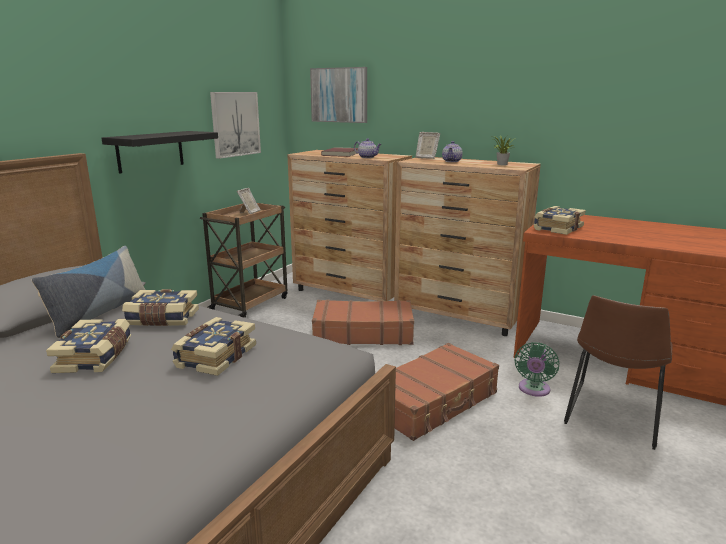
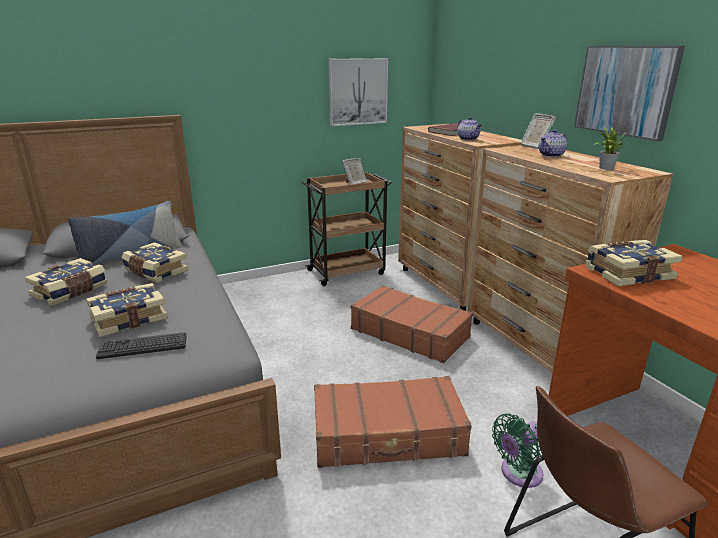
camera: 35 degrees right, 5 degrees up
black shelf [102,131,218,174] -> none
picture [310,67,367,123] -> picture moved to [574,46,685,141]
none -> keyboard [96,332,187,359]

